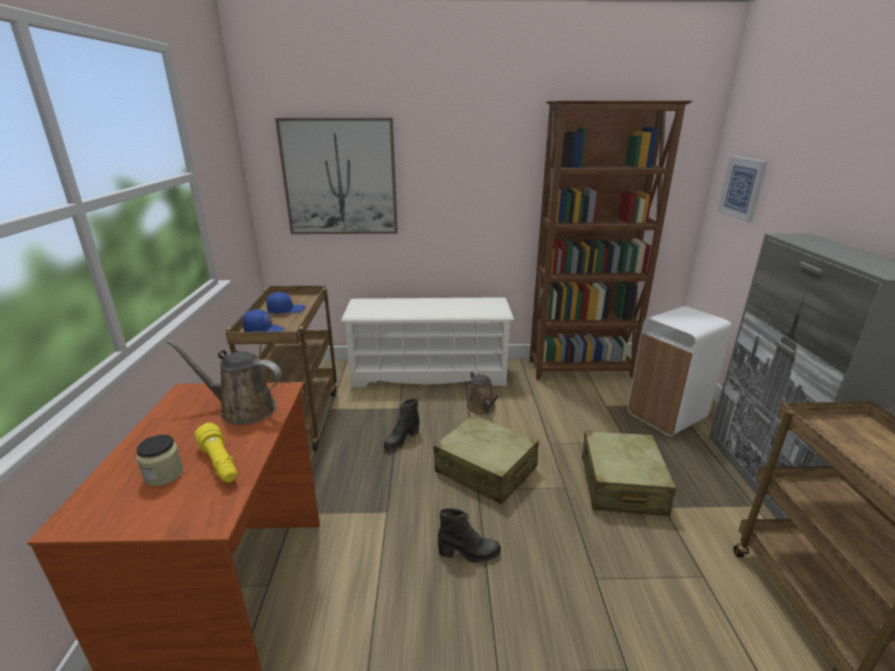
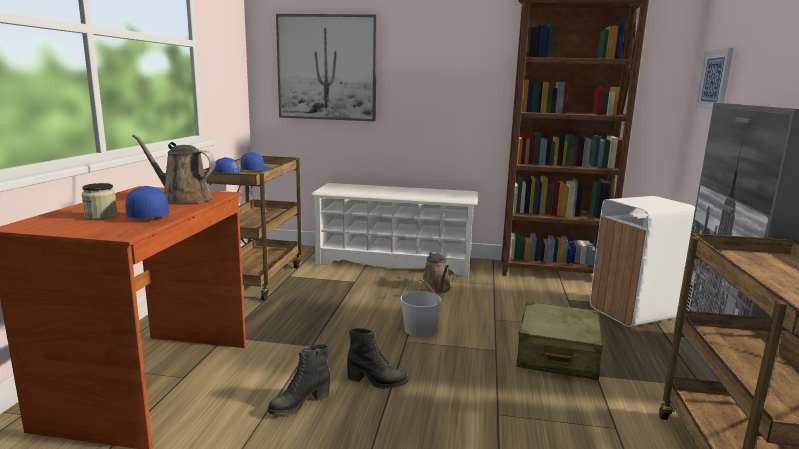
camera: 10 degrees right, 10 degrees down
yellow flashlight [194,423,237,483] -> blue cap [125,186,169,218]
black boot [383,399,420,450] -> black boot moved to [268,344,331,415]
beige suitcase [434,414,539,504] -> white bucket [400,279,442,337]

